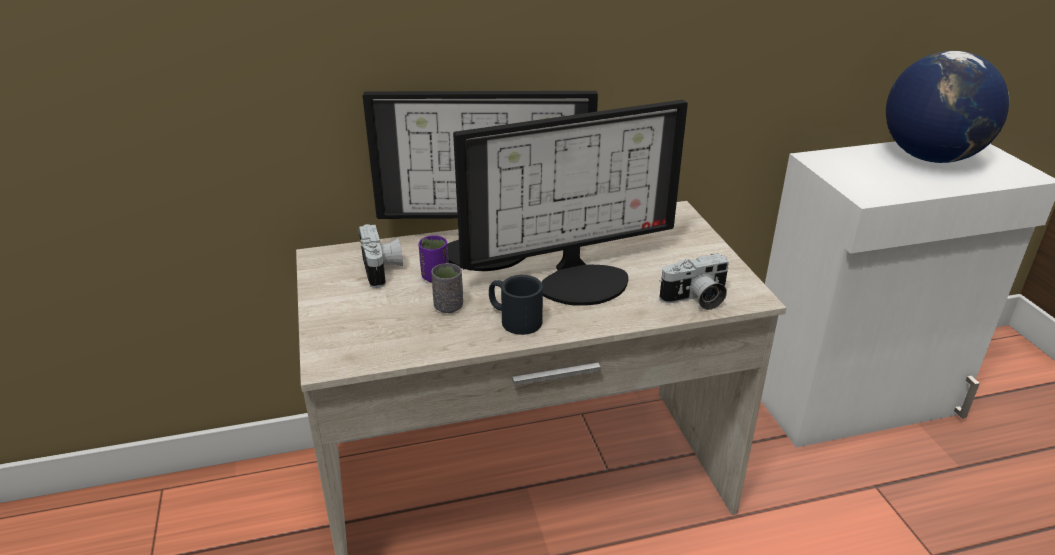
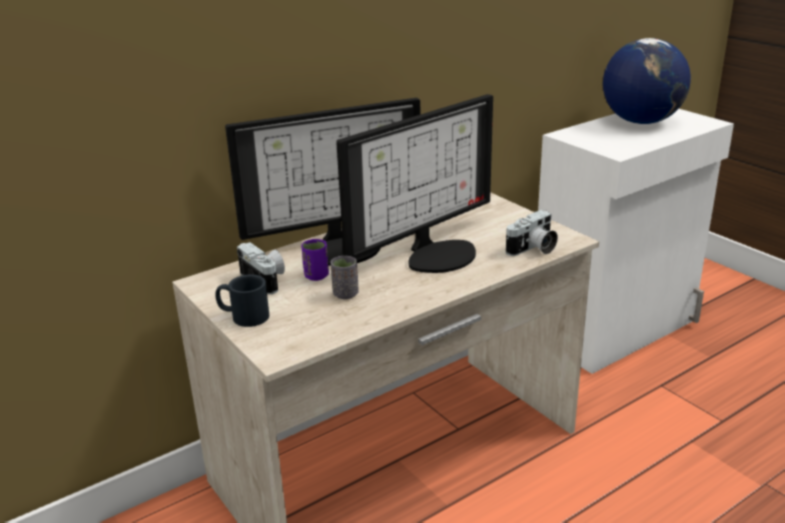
camera: 20 degrees left, 5 degrees down
black mug [489,275,543,335] -> black mug moved to [215,274,269,327]

